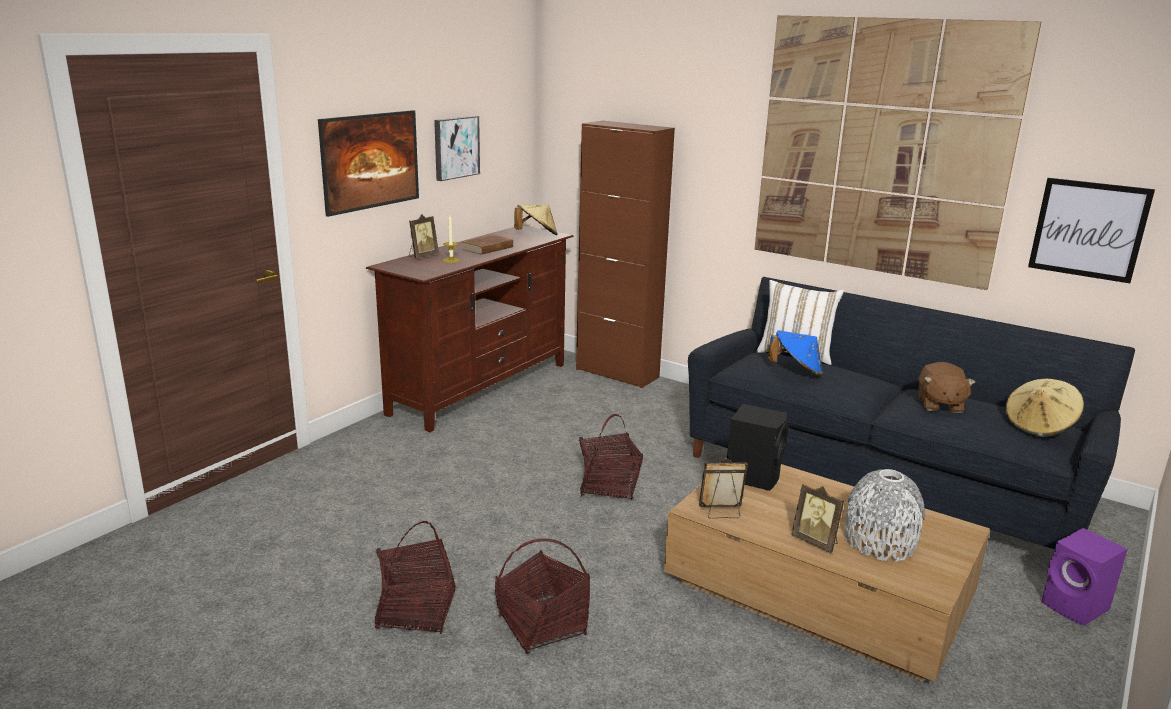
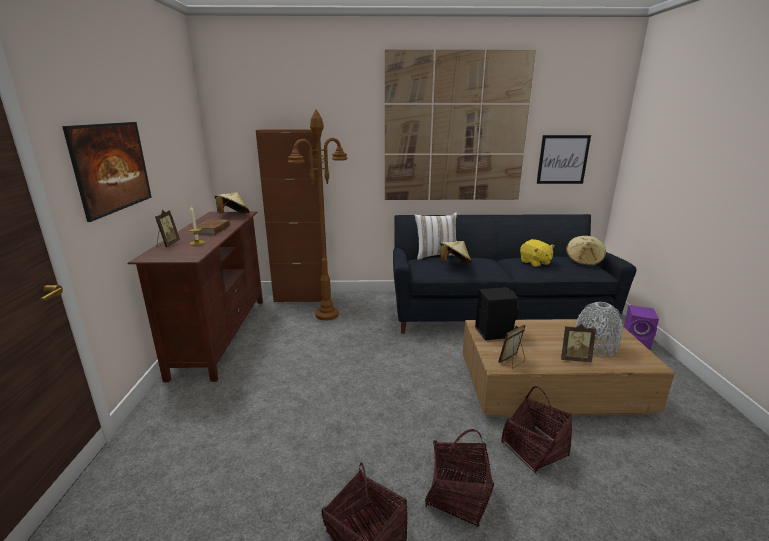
camera: 35 degrees left, 0 degrees up
picture [434,116,480,181] -> none
basket [579,414,643,500] -> basket moved to [501,386,572,474]
blue hat [768,330,822,376] -> beige hat [440,241,472,264]
brown plush toy [919,362,976,413] -> yellow plush toy [520,239,554,267]
none -> brown floor lamp [288,110,348,321]

